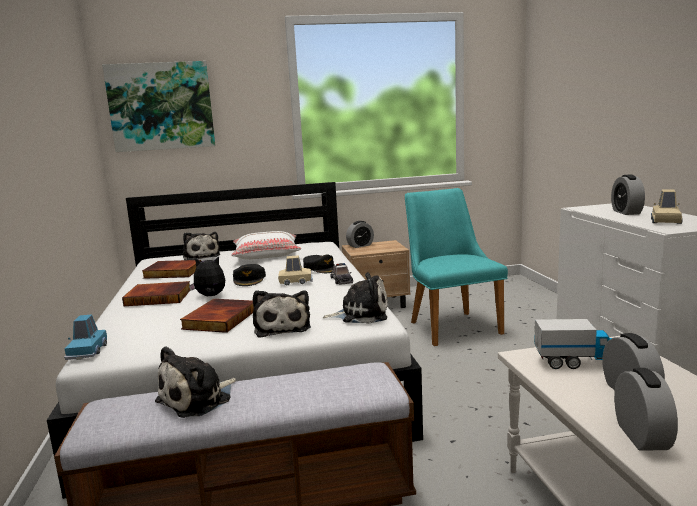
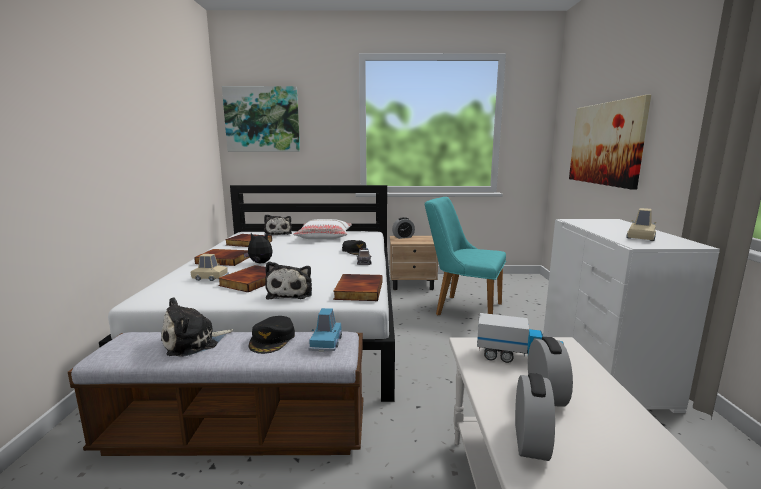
camera: 10 degrees right, 0 degrees up
blue toy car [64,314,107,360] -> blue toy car moved to [308,308,342,352]
black cap [233,264,266,286] -> black cap moved to [249,316,295,354]
beige toy car [278,255,313,285] -> beige toy car moved to [191,254,229,281]
plush toy [322,272,388,324] -> book [333,274,382,301]
turquoise chair [405,188,508,346] -> turquoise chair turned 60 degrees counterclockwise [425,197,506,315]
alarm clock [611,174,645,215] -> none
none -> picture [569,95,651,190]

